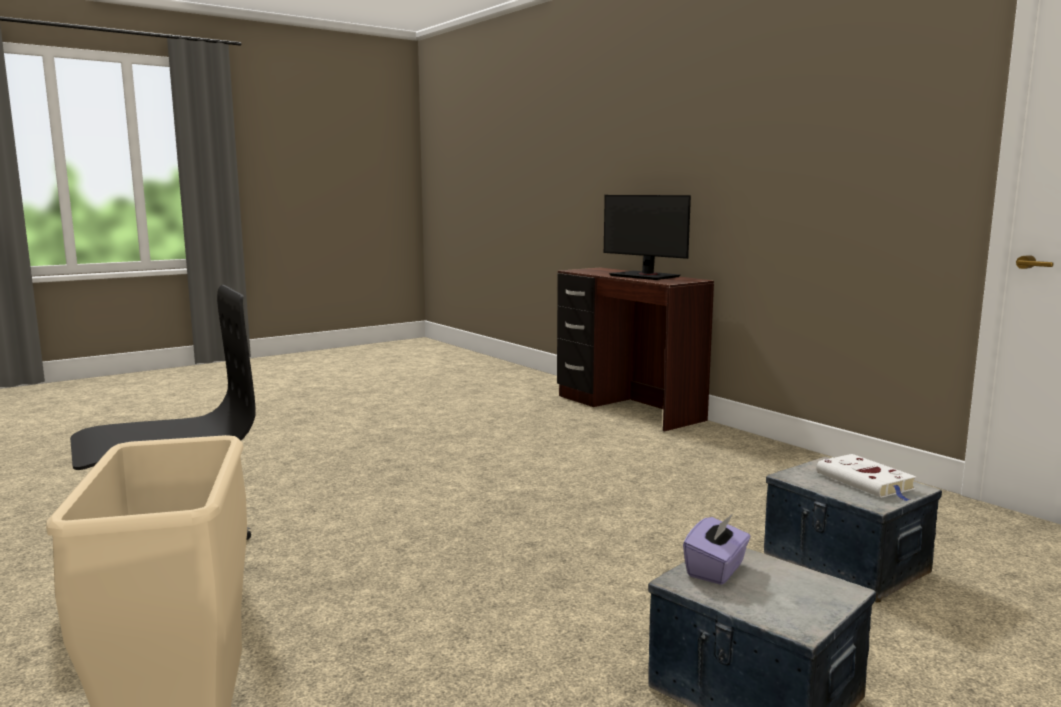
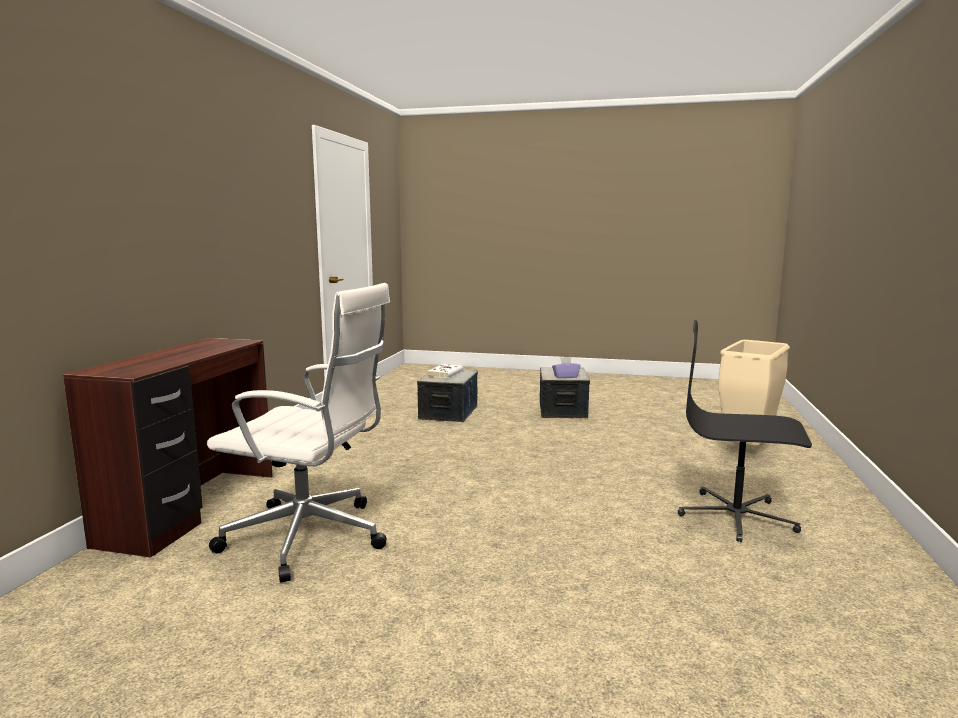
camera: 130 degrees left, 0 degrees up
monitor [604,195,691,280] -> none
none -> white office chair [207,283,390,583]

